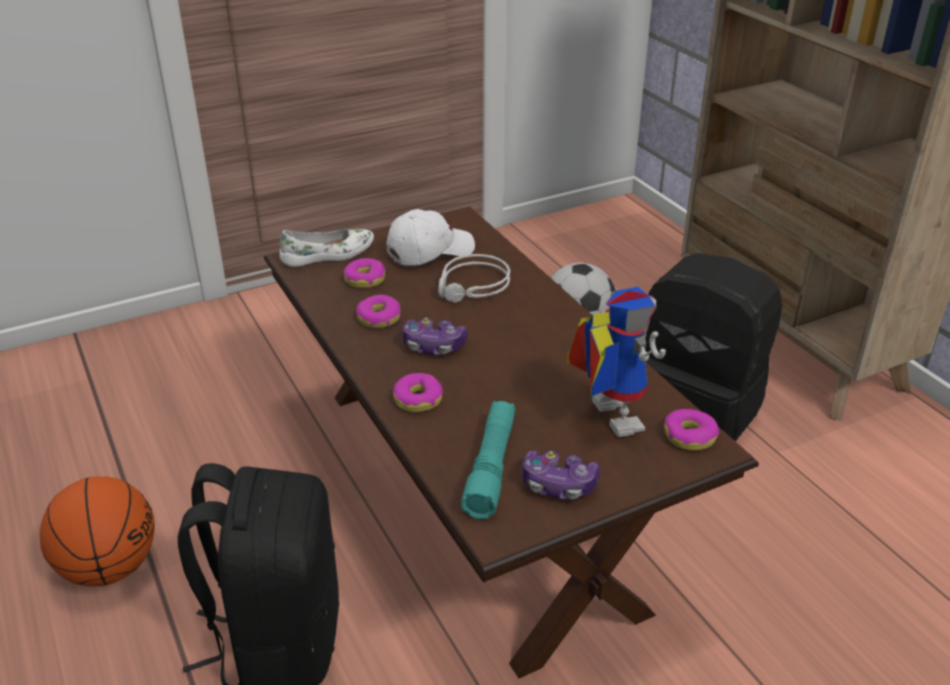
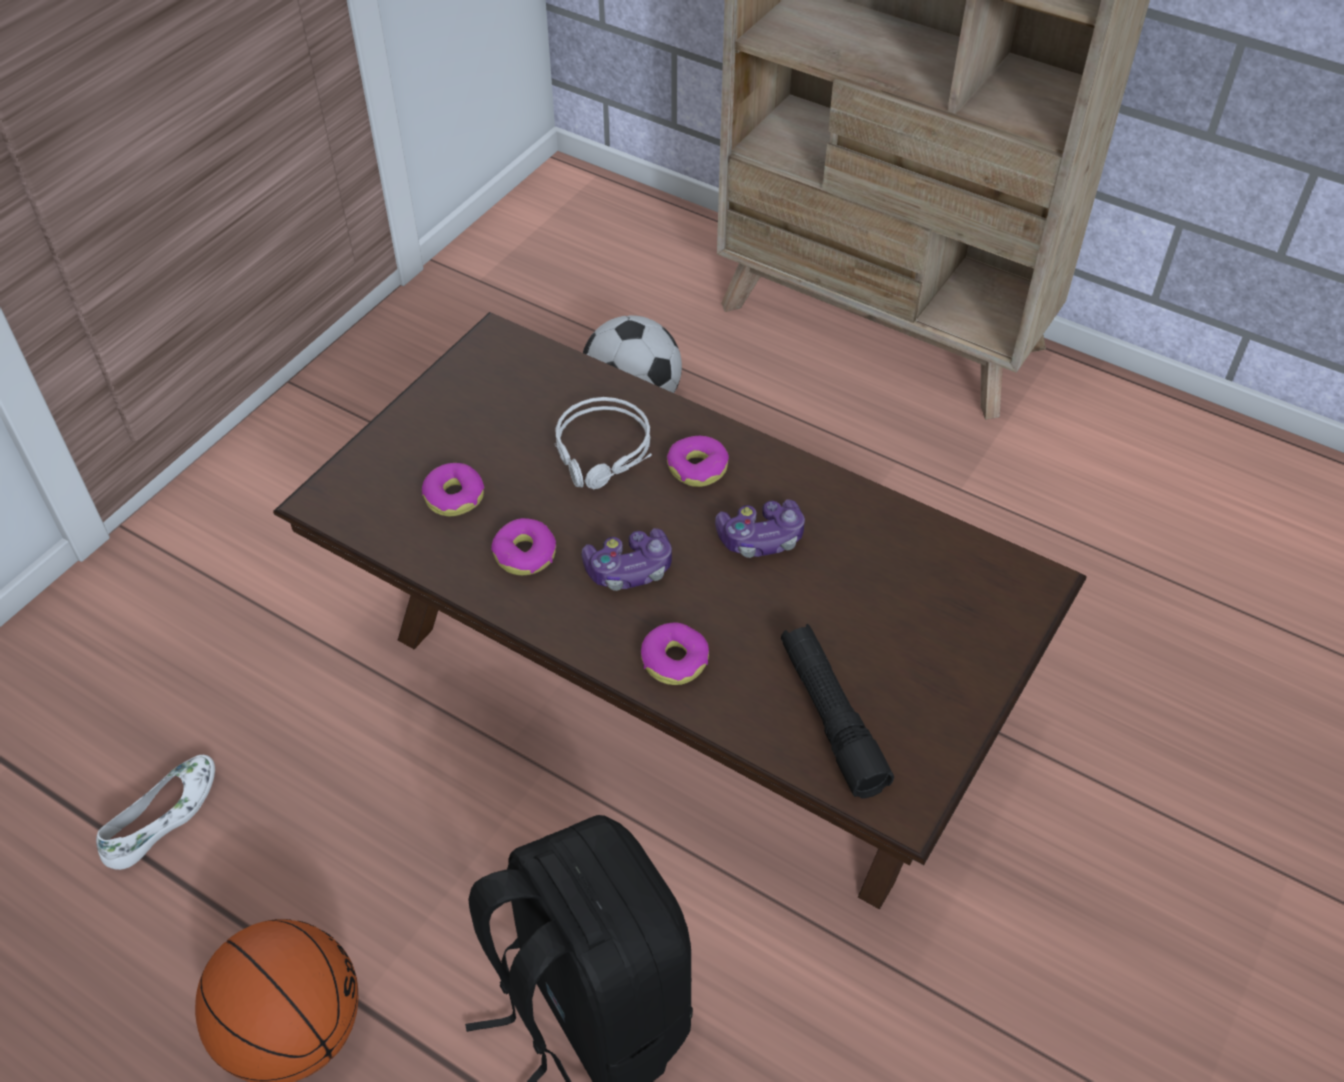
camera: 30 degrees left, 15 degrees up
white shoe [279,229,374,267] -> white shoe moved to [96,755,215,870]
white cap [386,209,475,266] -> none
turquoise flashlight [461,401,515,520] -> black flashlight [781,624,894,798]
game controller [522,450,600,499] -> game controller moved to [715,499,805,558]
toy robot [566,287,666,437] -> none
black backpack [645,253,782,441] -> none
donut [664,409,719,450] -> donut moved to [667,436,729,487]

